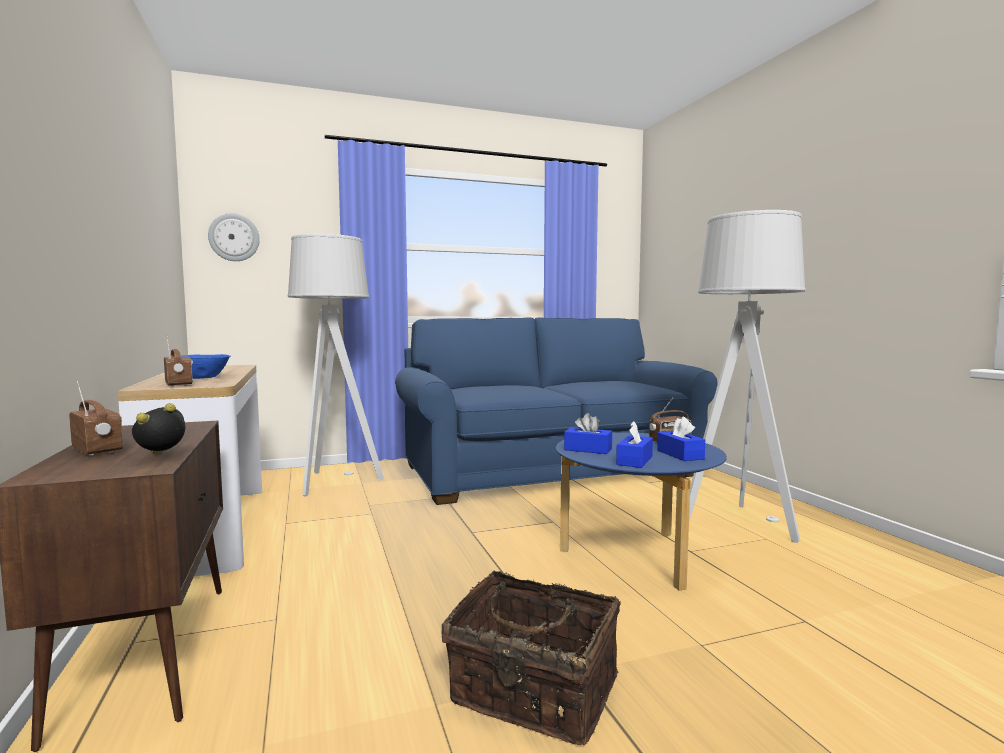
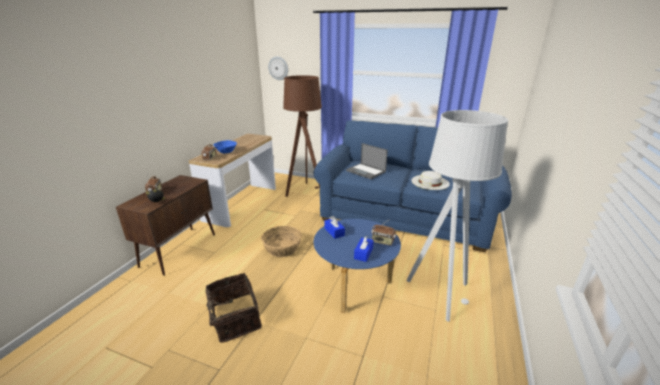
camera: 40 degrees right, 20 degrees up
grey floor lamp [288,234,384,496] -> brown floor lamp [283,75,322,197]
blue tissue box [616,421,653,468] -> none
none -> basket [261,226,302,257]
none -> laptop [346,143,388,179]
none -> white hat [411,171,450,190]

